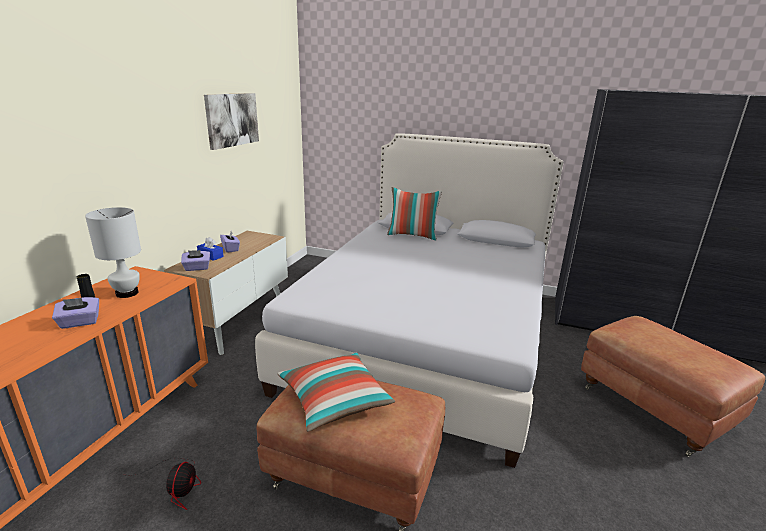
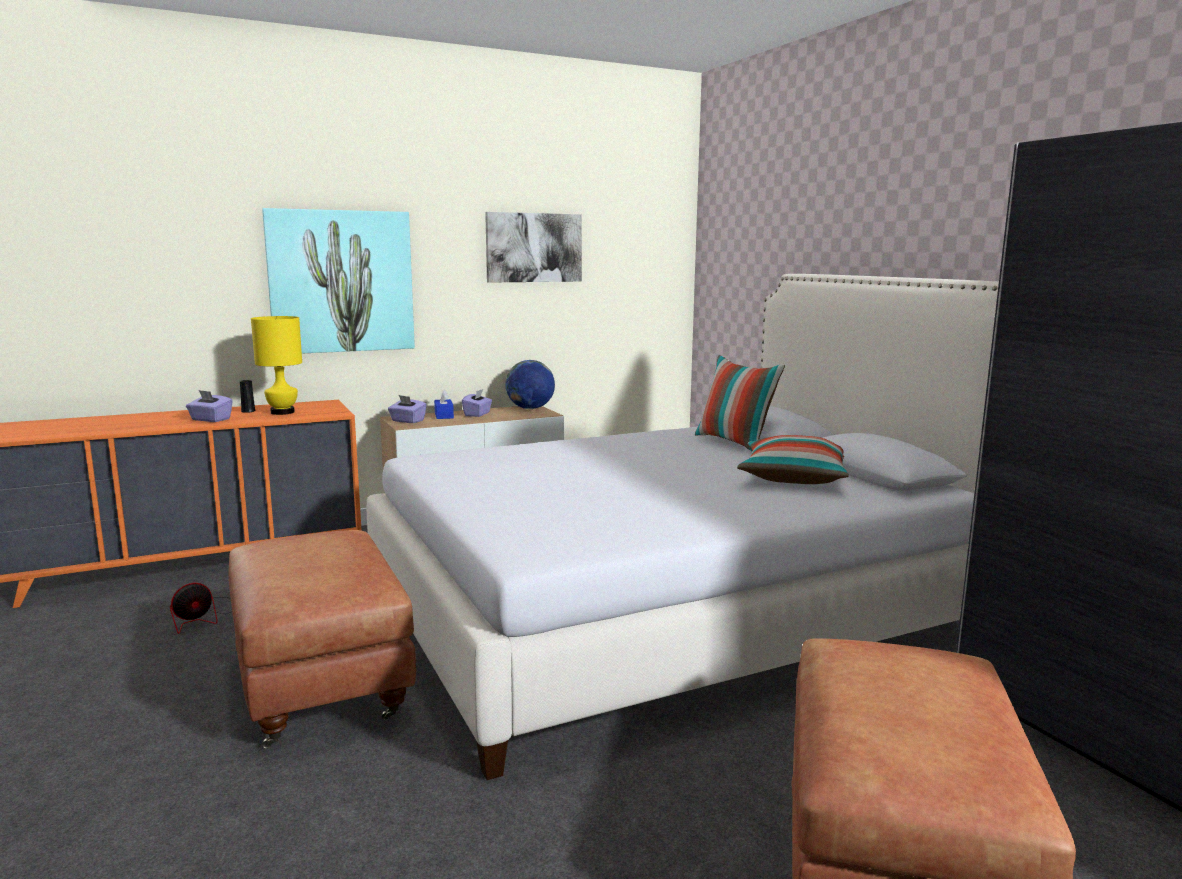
camera: 45 degrees right, 10 degrees down
white table lamp [85,207,141,298] -> yellow table lamp [251,316,302,415]
pillow [277,352,395,432] -> pillow moved to [737,435,849,484]
none -> picture [262,208,415,353]
none -> globe [505,360,555,409]

